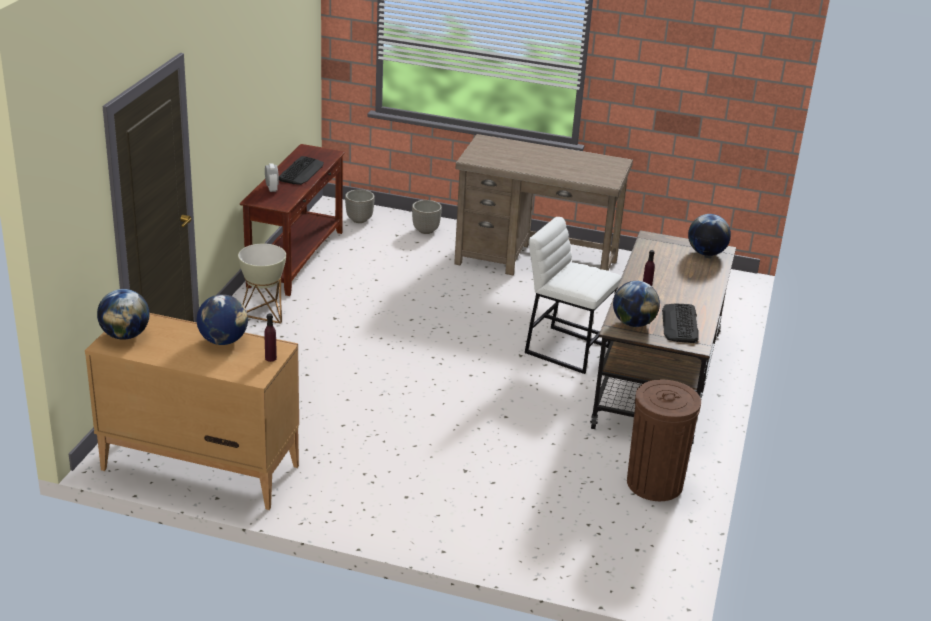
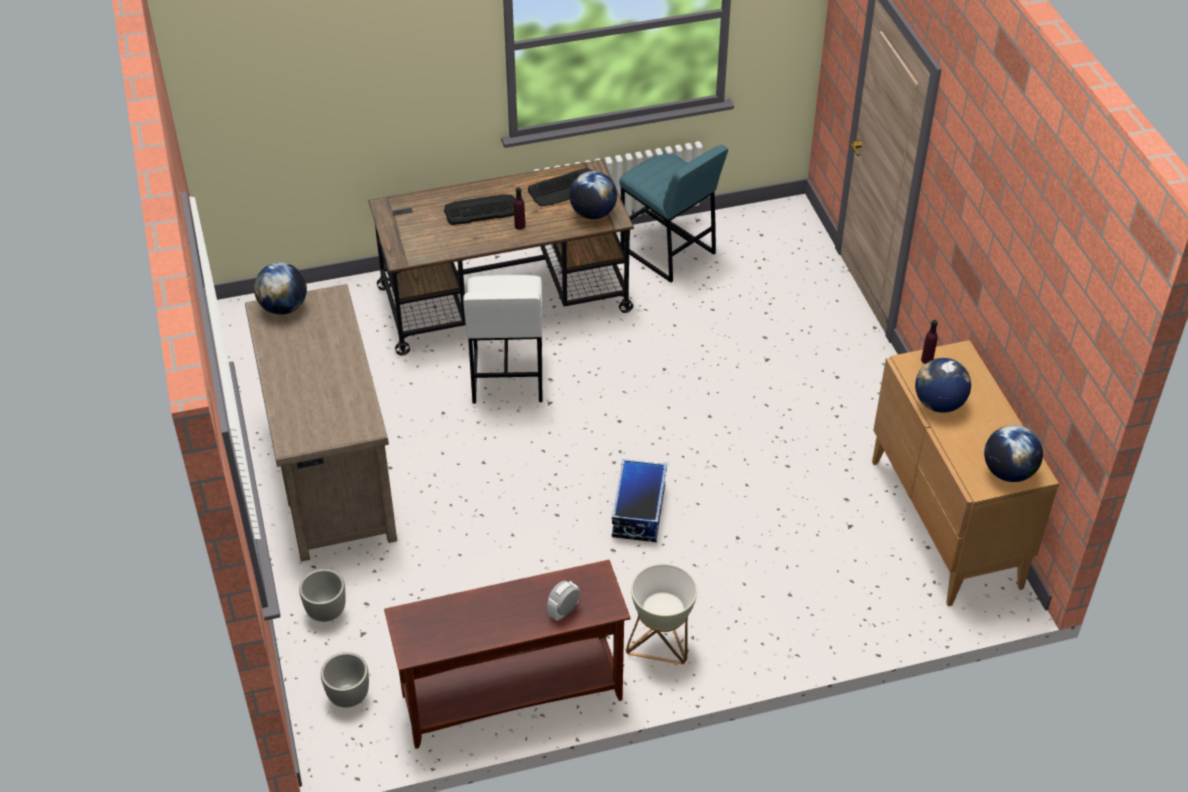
camera: 120 degrees left, 15 degrees up
keyboard [279,156,324,185] -> keyboard moved to [444,195,515,225]
brown trash can [627,380,701,501] -> blue stool [619,145,728,283]
globe [688,214,731,256] -> globe moved to [254,263,307,315]
none -> storage box [612,459,667,542]

